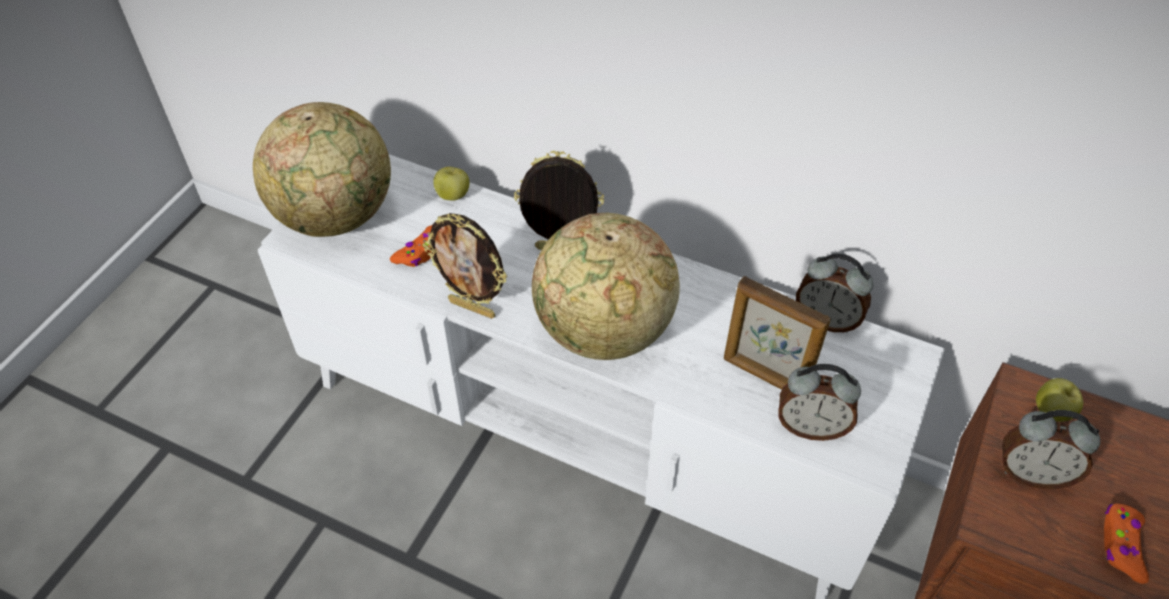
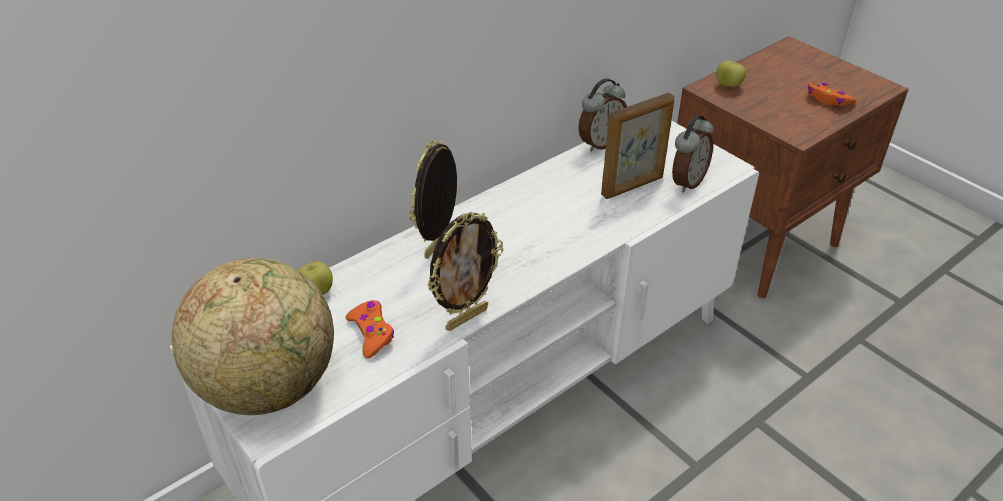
camera: 65 degrees left, 10 degrees down
globe [532,213,680,360] -> none
alarm clock [1002,410,1100,489] -> none

